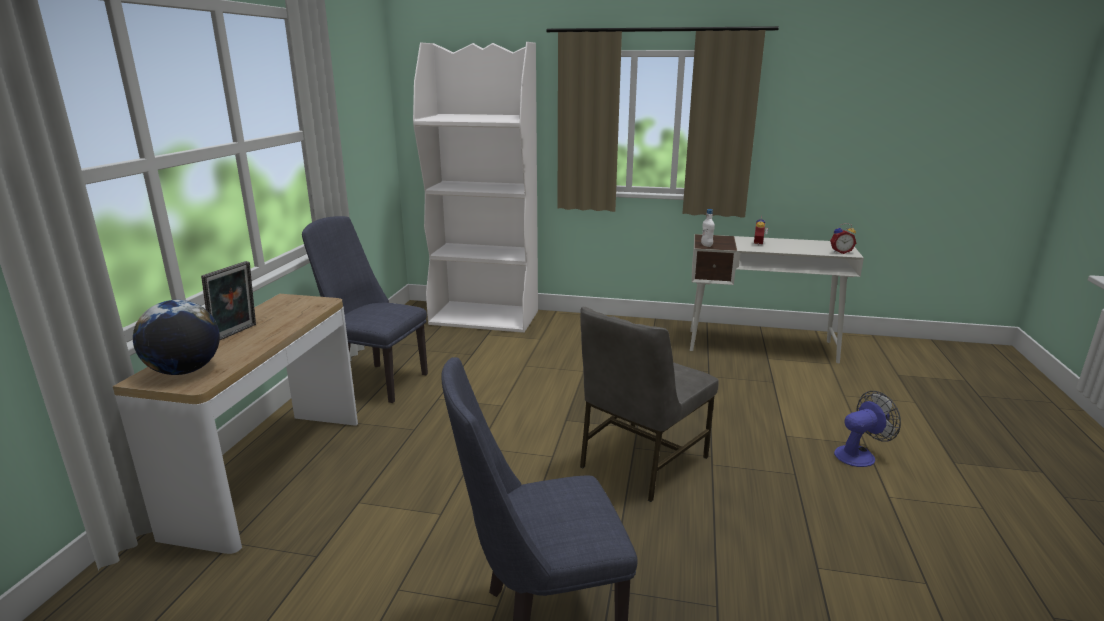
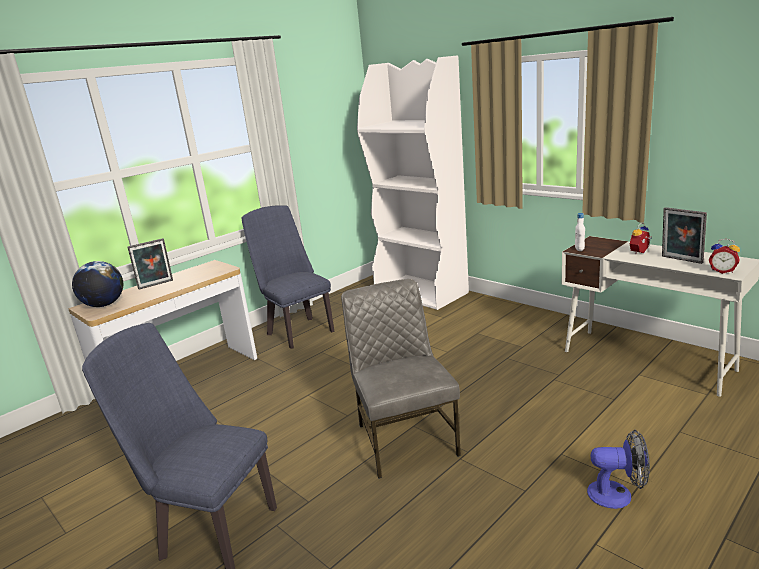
camera: 35 degrees right, 0 degrees up
grey chair [580,307,719,502] -> grey chair turned 90 degrees clockwise [341,279,461,479]
none -> picture frame [662,207,707,264]

